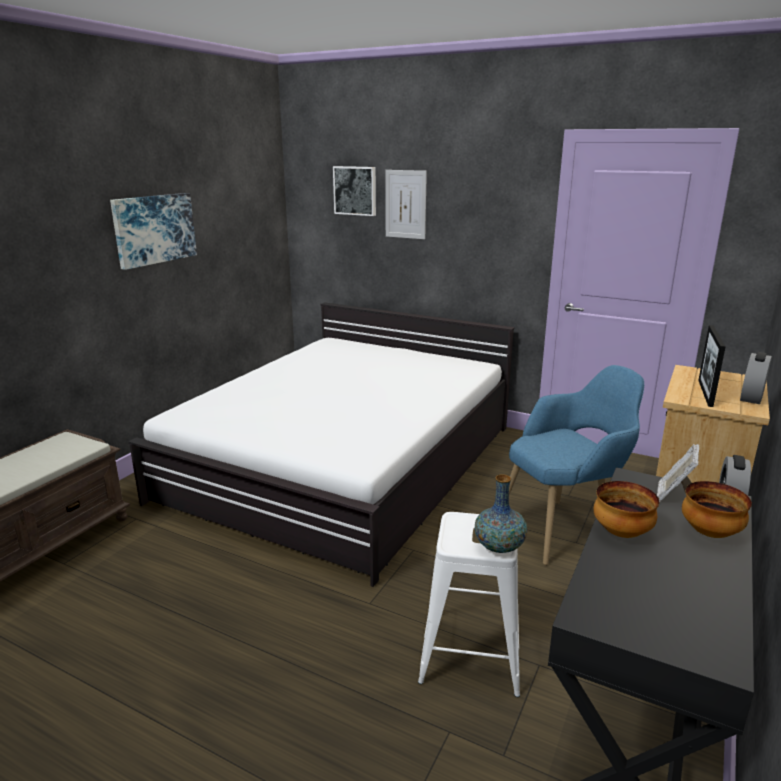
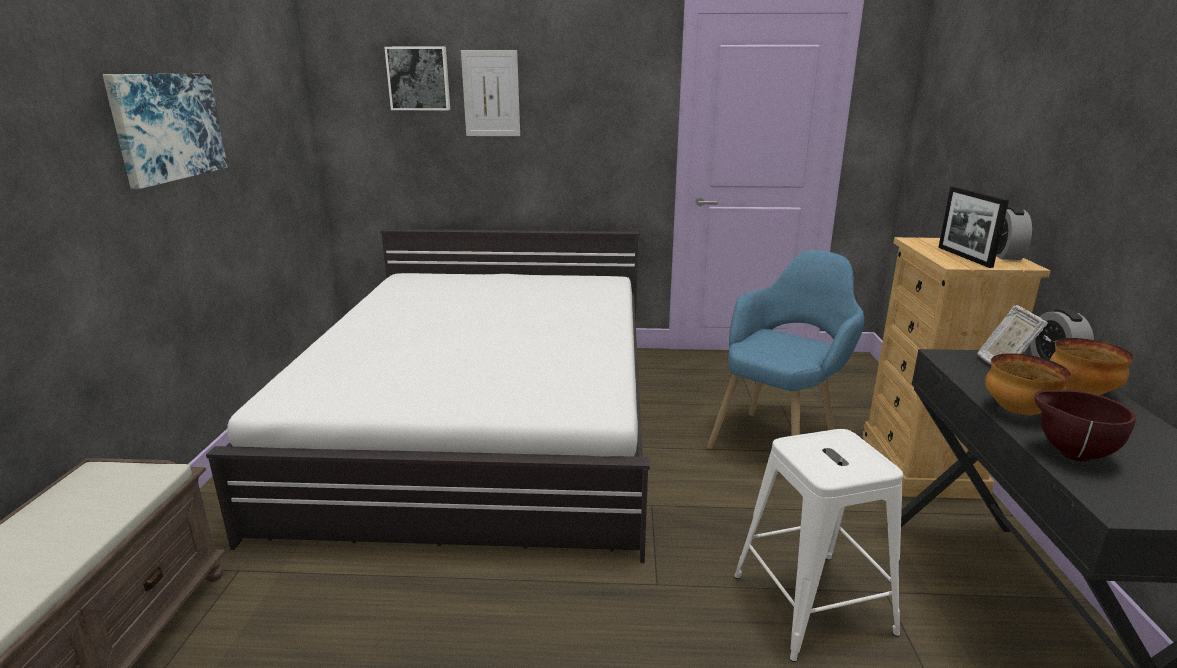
camera: 25 degrees left, 0 degrees up
vase [475,475,527,553] -> none
none -> brown bowl [1034,390,1136,462]

